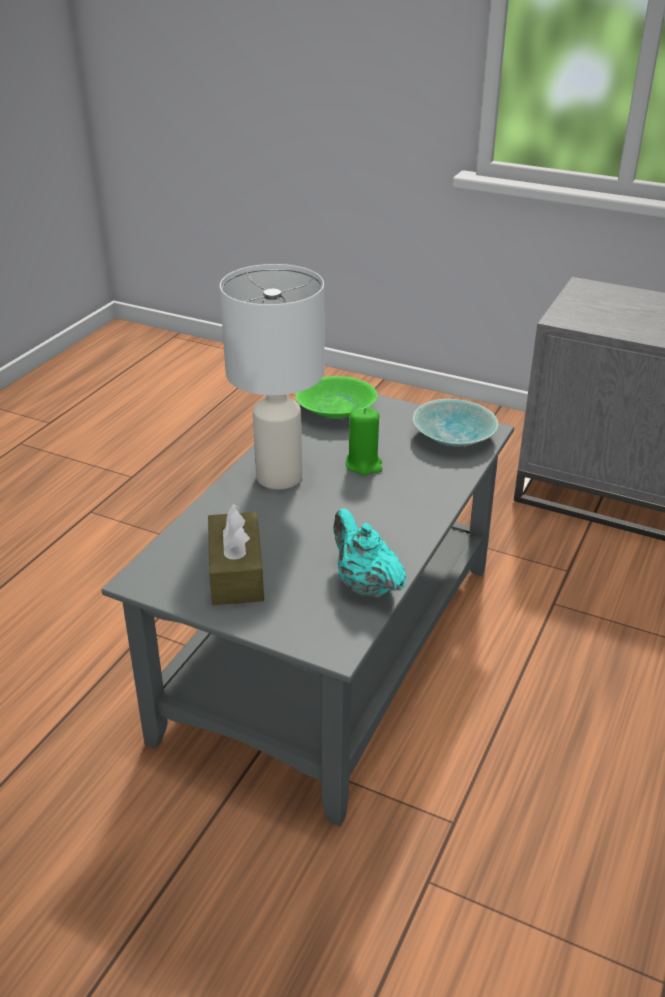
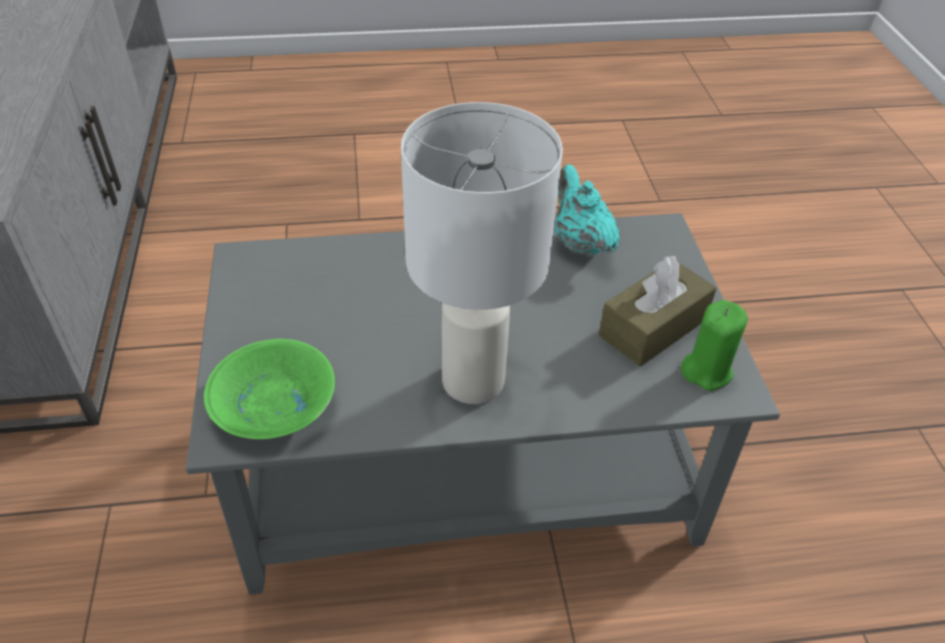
camera: 125 degrees left, 10 degrees up
turquoise teapot [334,508,406,597] -> turquoise teapot turned 135 degrees clockwise [555,164,620,257]
green candle [346,407,382,475] -> green candle moved to [681,300,748,391]
turquoise bowl [413,399,498,447] -> none

